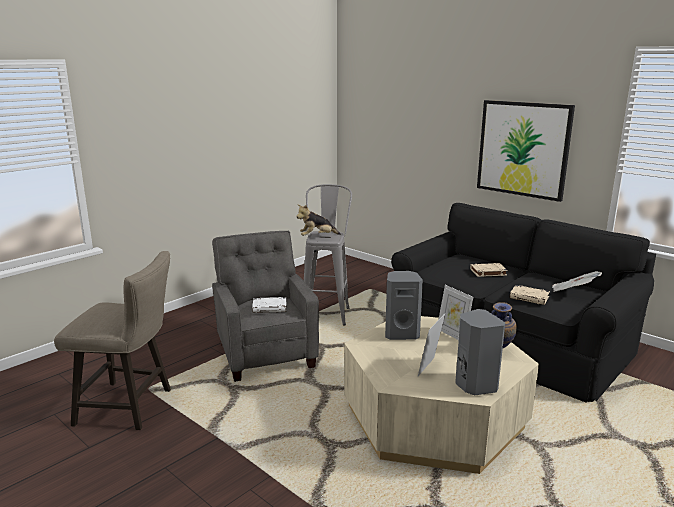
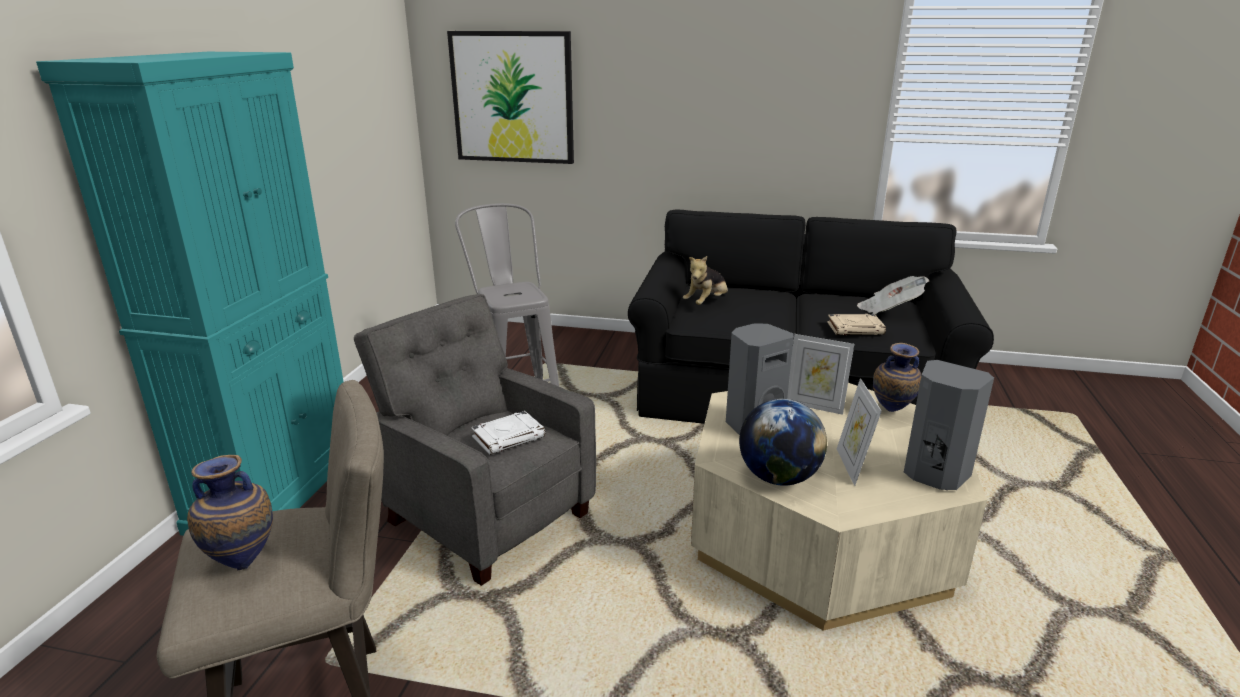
camera: 30 degrees left, 5 degrees up
plush toy [296,204,341,236] -> plush toy moved to [683,256,728,305]
beige book [470,263,508,277] -> none
picture [477,100,575,202] -> picture moved to [447,31,574,164]
none -> turquoise cabinet [36,52,344,536]
none -> vase [187,455,273,570]
none -> globe [739,399,827,486]

